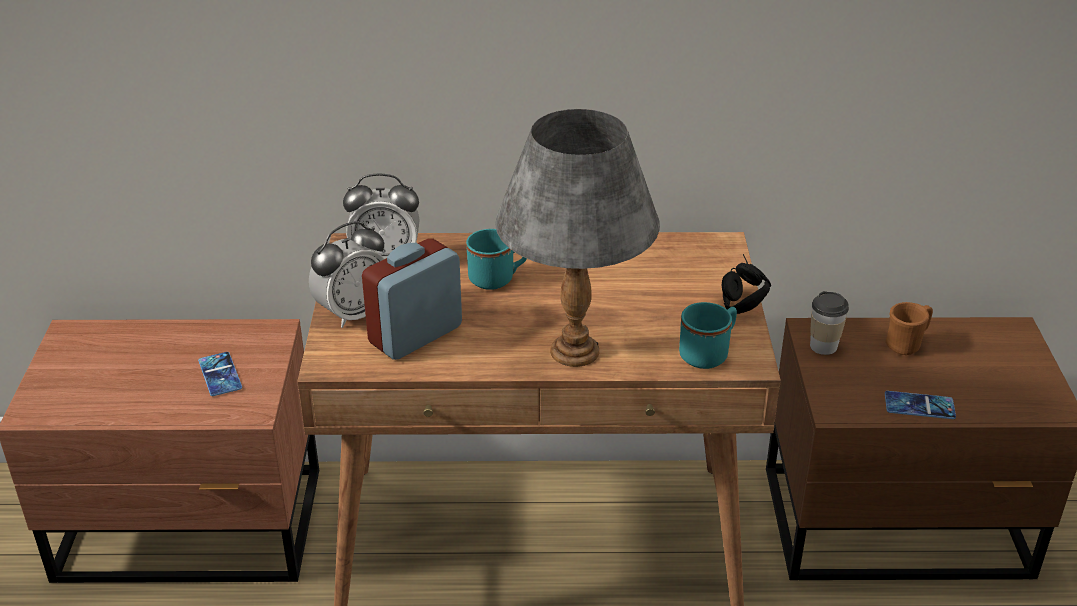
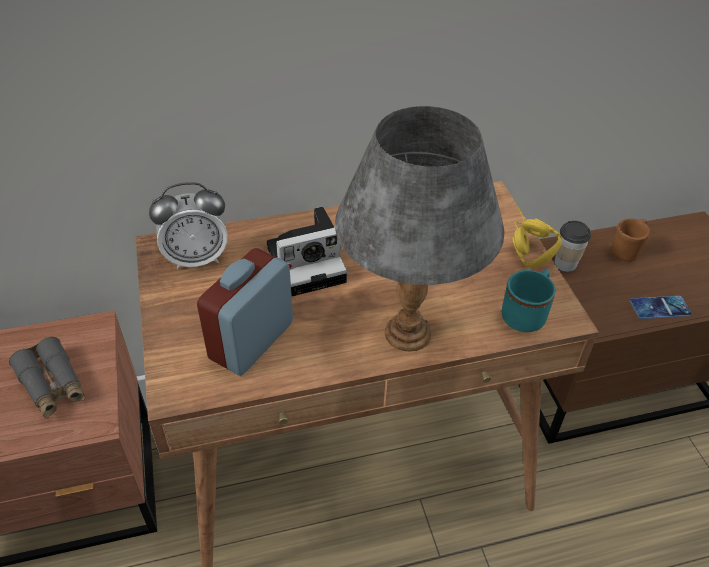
camera: 15 degrees left, 10 degrees up
phone [198,352,242,396] -> grey binoculars [9,337,86,419]
alarm clock [309,221,384,328] -> none
turquoise mug [466,229,527,290] -> camera [267,207,347,296]
black headphones [722,254,772,314] -> yellow headphones [512,206,562,268]

